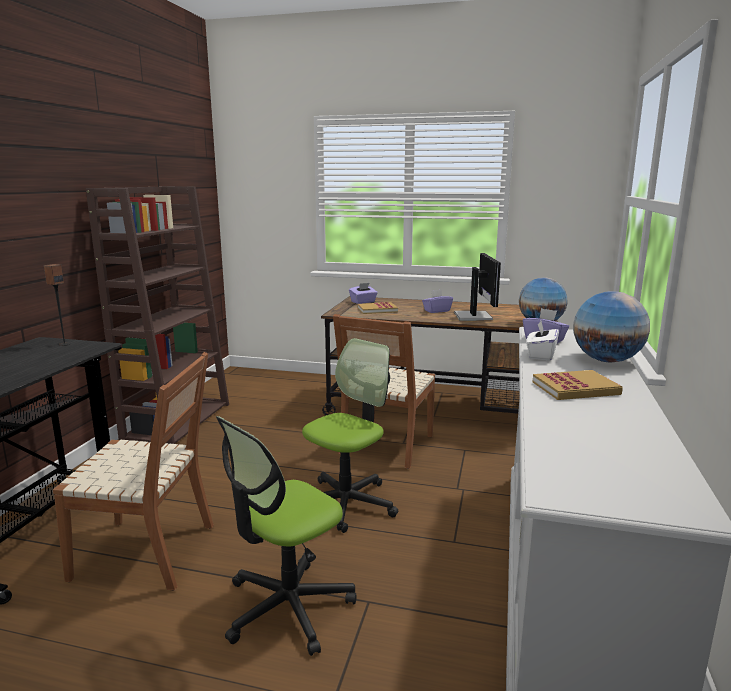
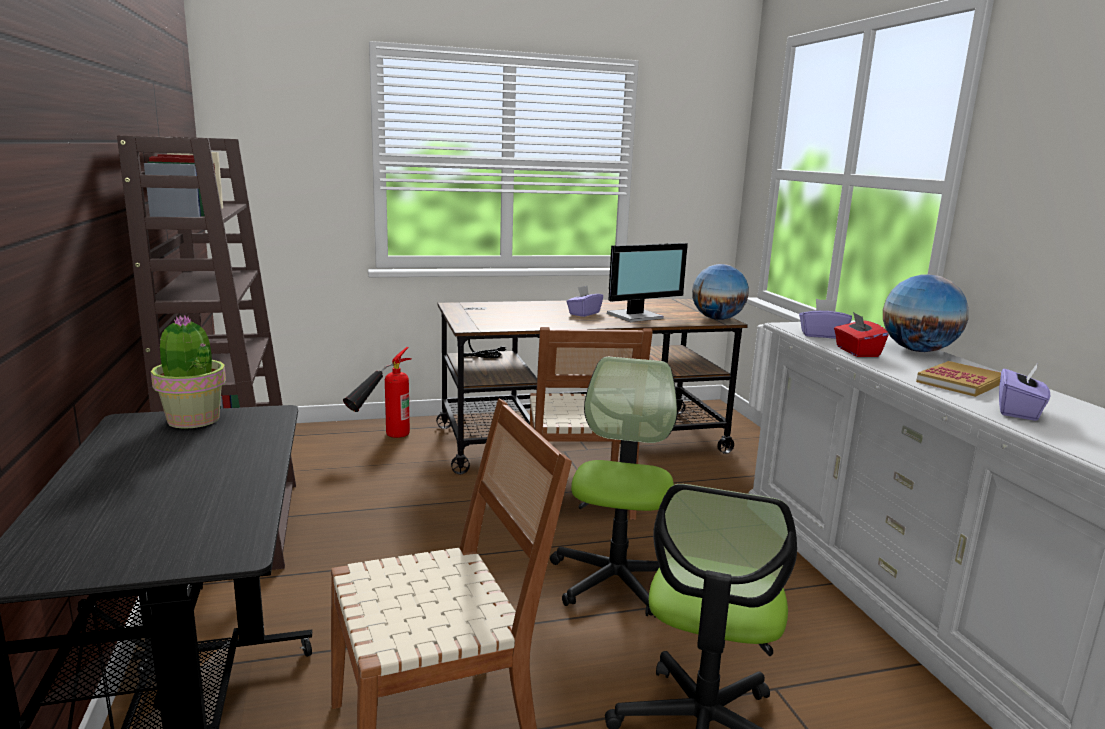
camera: 30 degrees left, 0 degrees up
speaker [44,264,70,346] -> potted plant [151,316,226,429]
purple tissue box [349,283,378,304] -> purple tissue box moved to [999,364,1050,421]
book [358,302,398,314] -> none
monitor [454,253,501,320] -> monitor turned 90 degrees clockwise [607,243,688,322]
white tissue box [526,321,559,361] -> red tissue box [834,312,888,357]
none -> fire extinguisher [343,347,412,438]

